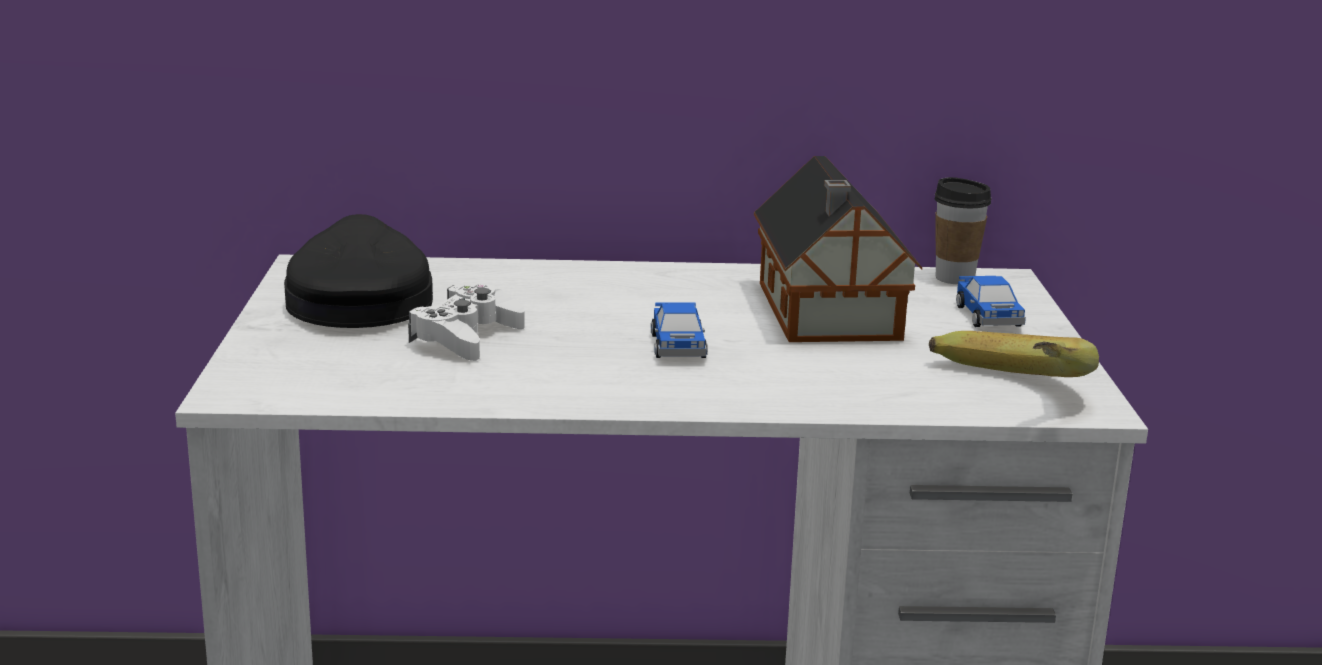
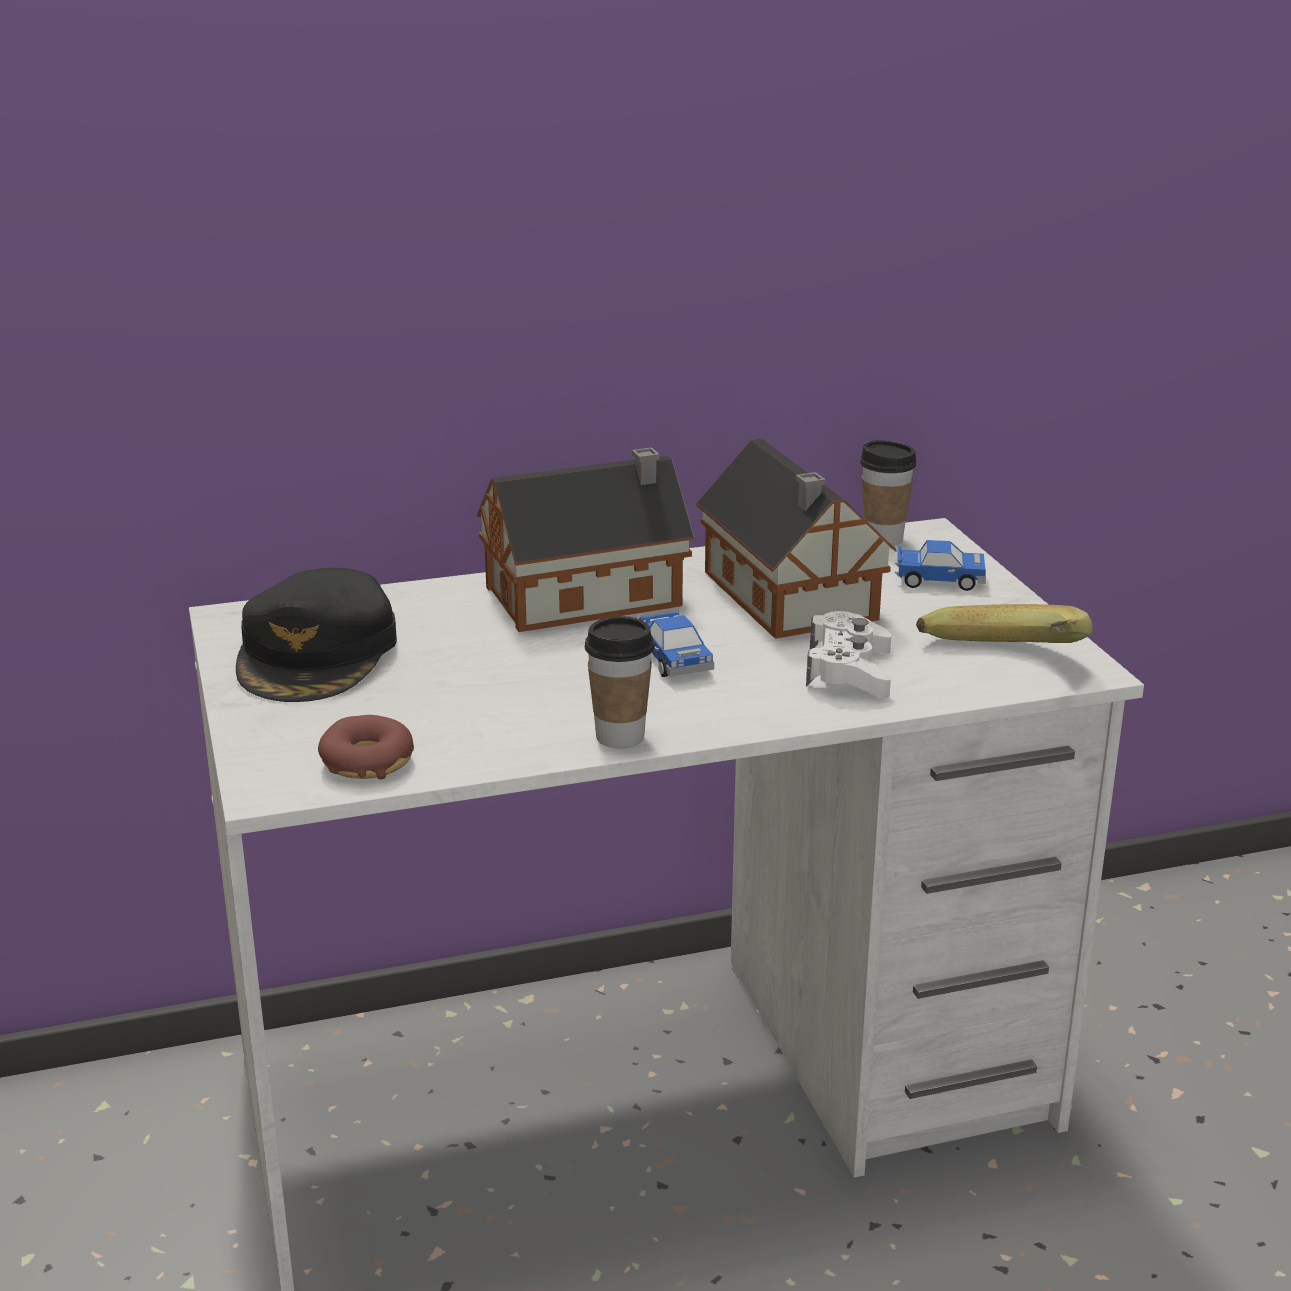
camera: 15 degrees left, 5 degrees up
black cap [284,214,433,328] -> black cap turned 150 degrees counterclockwise [236,568,397,702]
white game controller [408,283,525,361] -> white game controller moved to [806,611,891,698]
toy car [956,276,1026,327] -> toy car turned 60 degrees counterclockwise [895,540,986,591]
none -> donut [318,715,414,779]
none -> toy house [477,447,694,632]
none -> cup [585,616,655,748]

